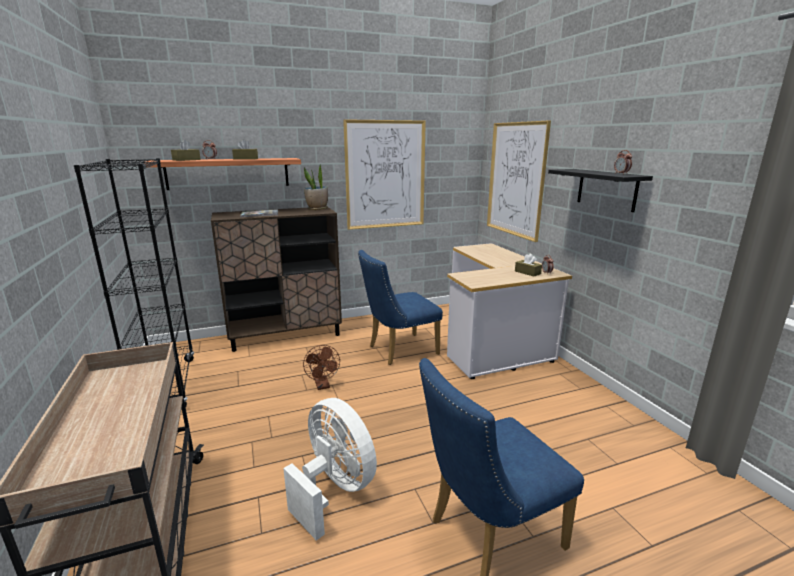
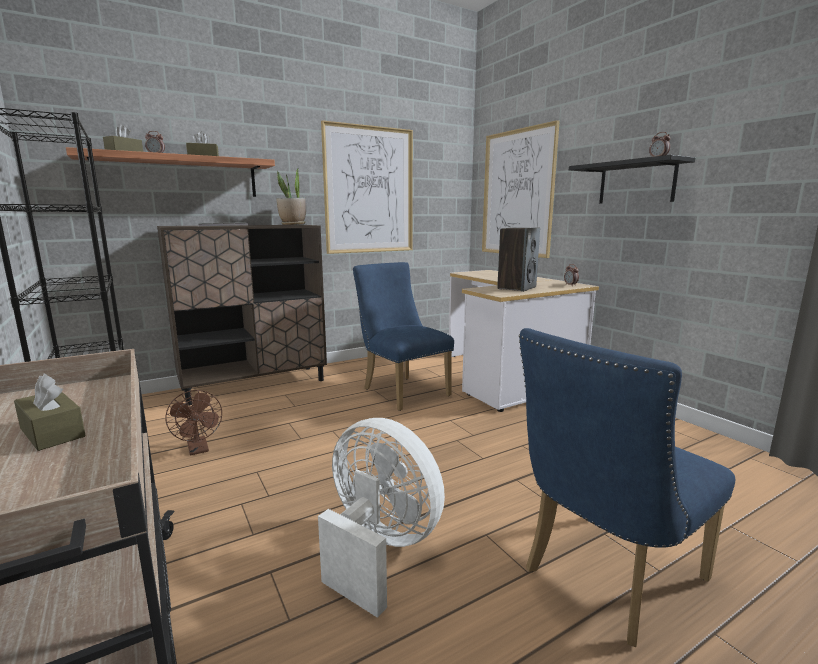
camera: 10 degrees left, 5 degrees down
brown fan [303,345,340,390] -> brown fan moved to [165,390,222,455]
blue chair [358,250,443,365] -> blue chair turned 90 degrees clockwise [353,262,454,411]
brown tissue box [515,254,542,276] -> brown tissue box moved to [14,374,86,451]
none -> speaker [497,227,540,292]

